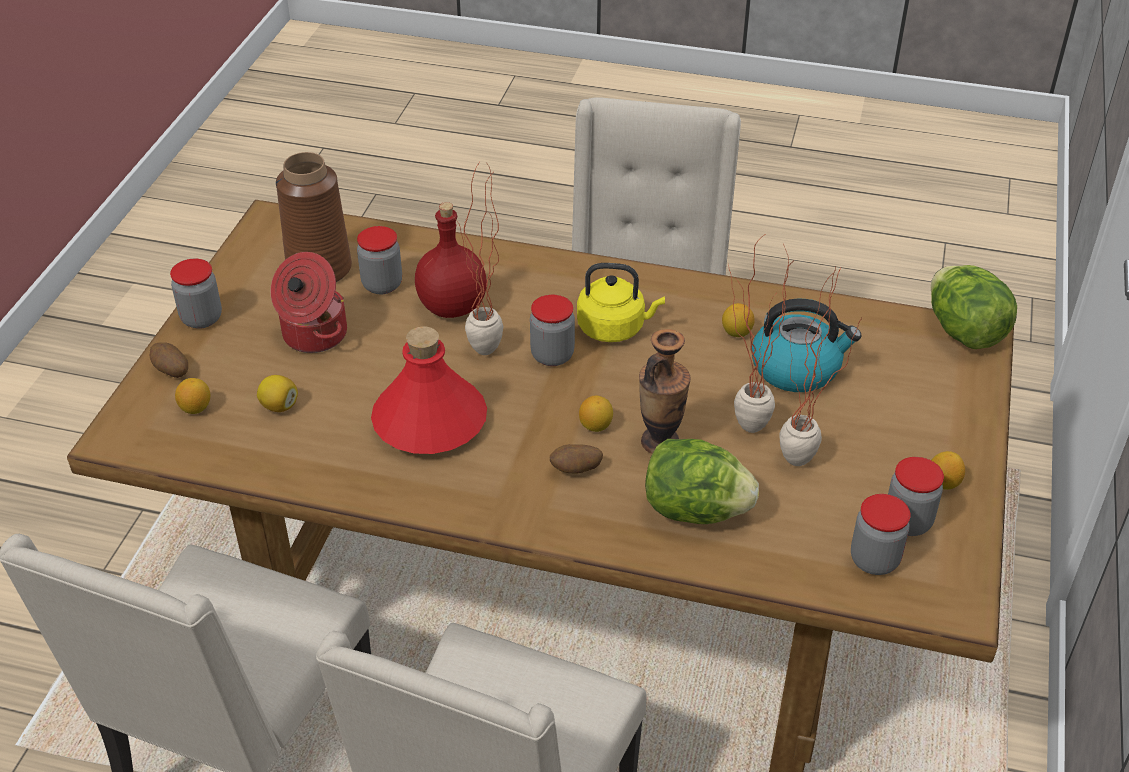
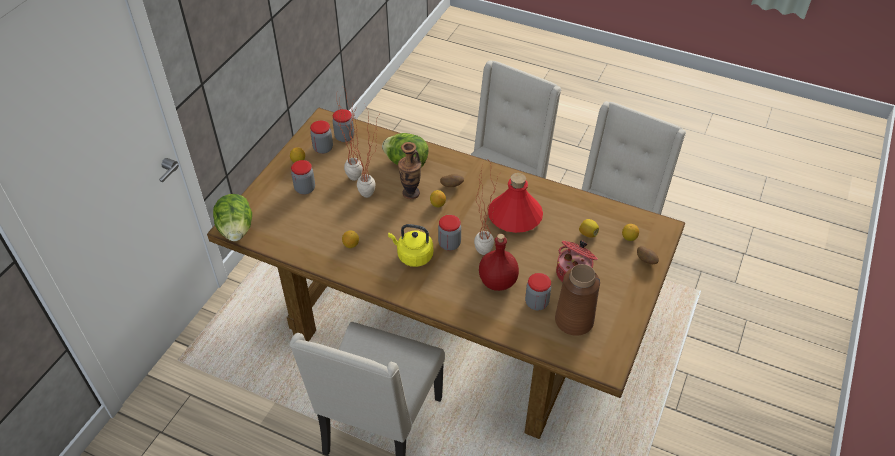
camera: 170 degrees left, 5 degrees up
jar [170,259,222,329] -> jar moved to [291,160,315,195]
kettle [752,299,862,392] -> none

